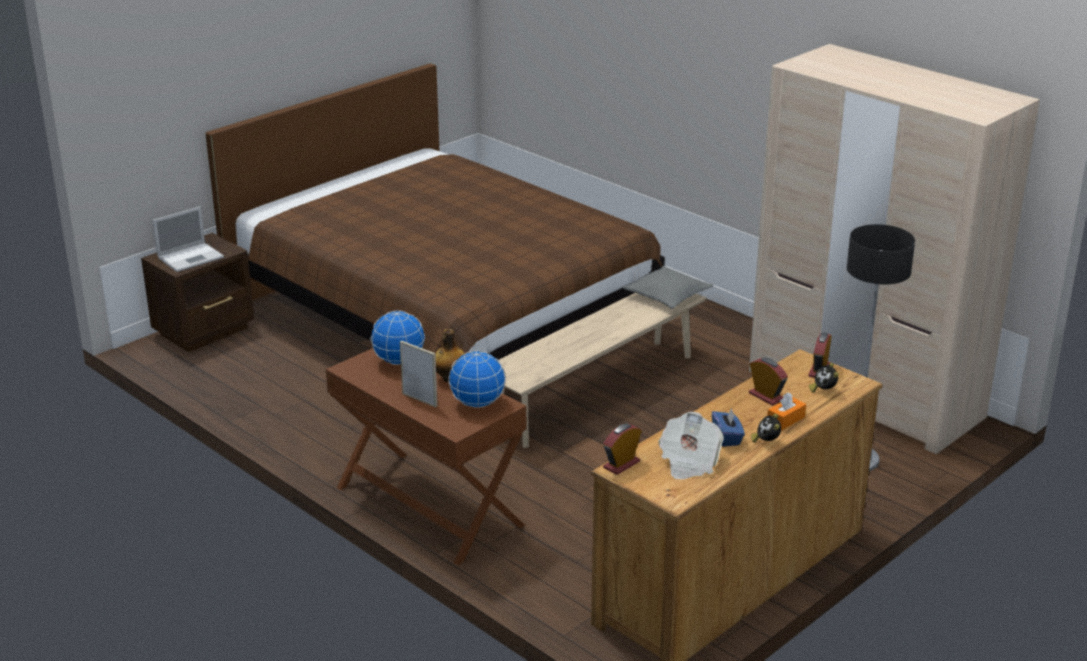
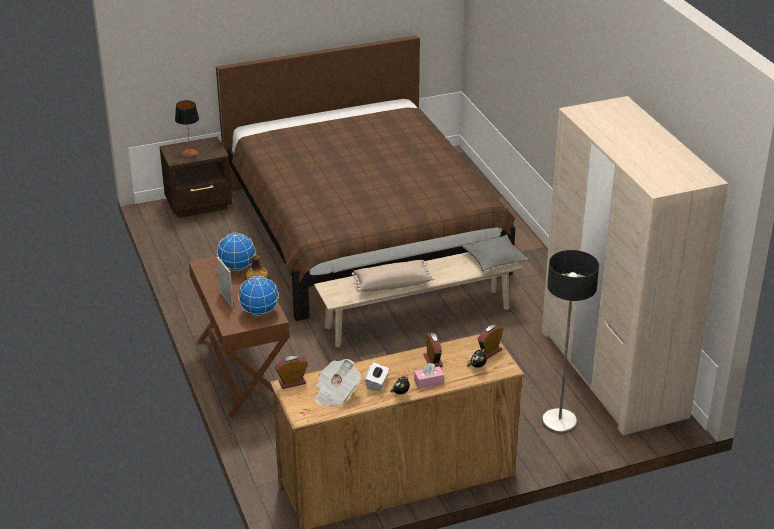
camera: 25 degrees right, 5 degrees up
laptop [152,207,224,272] -> table lamp [175,100,199,157]
blue tissue box [712,408,745,447] -> white tissue box [365,362,389,391]
orange tissue box [767,392,806,430] -> pink tissue box [414,363,444,389]
none -> beige pillow [351,260,434,292]

